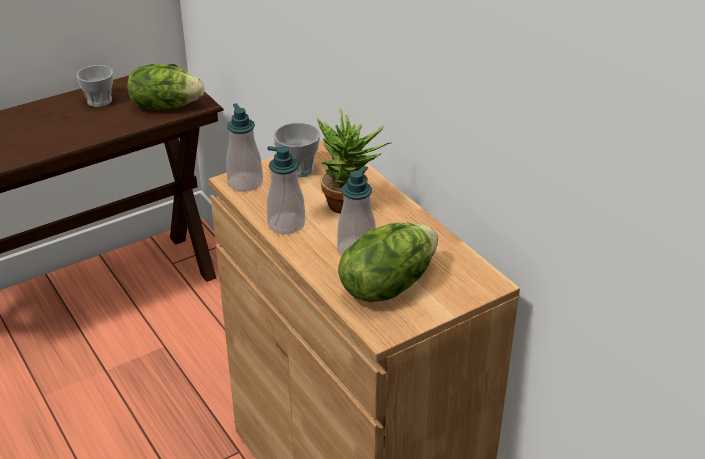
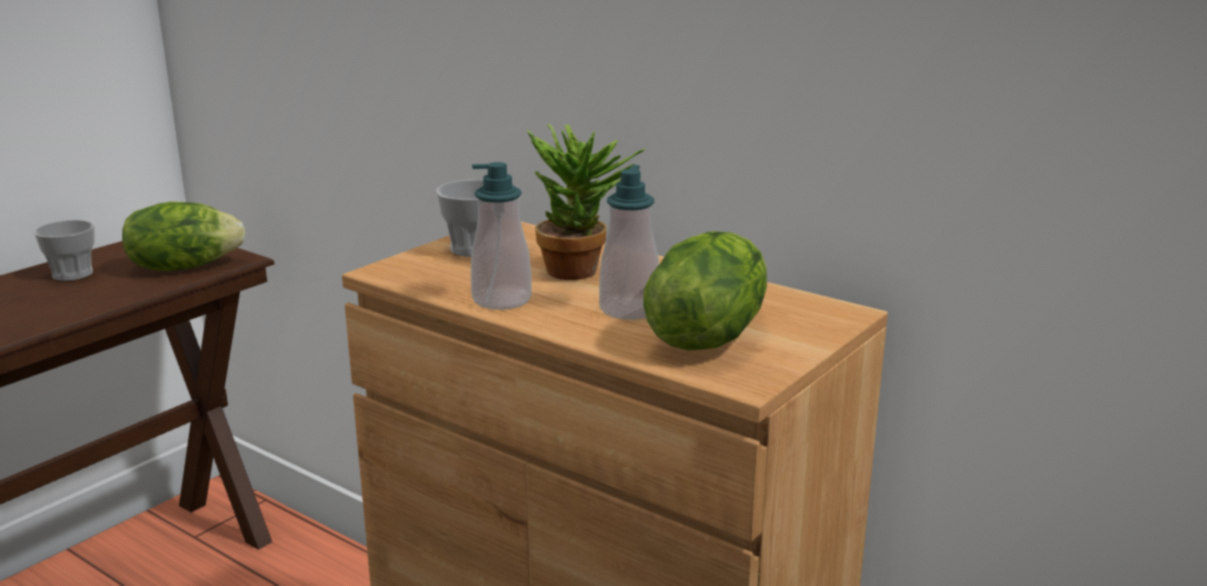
camera: 20 degrees left, 15 degrees down
soap dispenser [226,103,263,192] -> none

